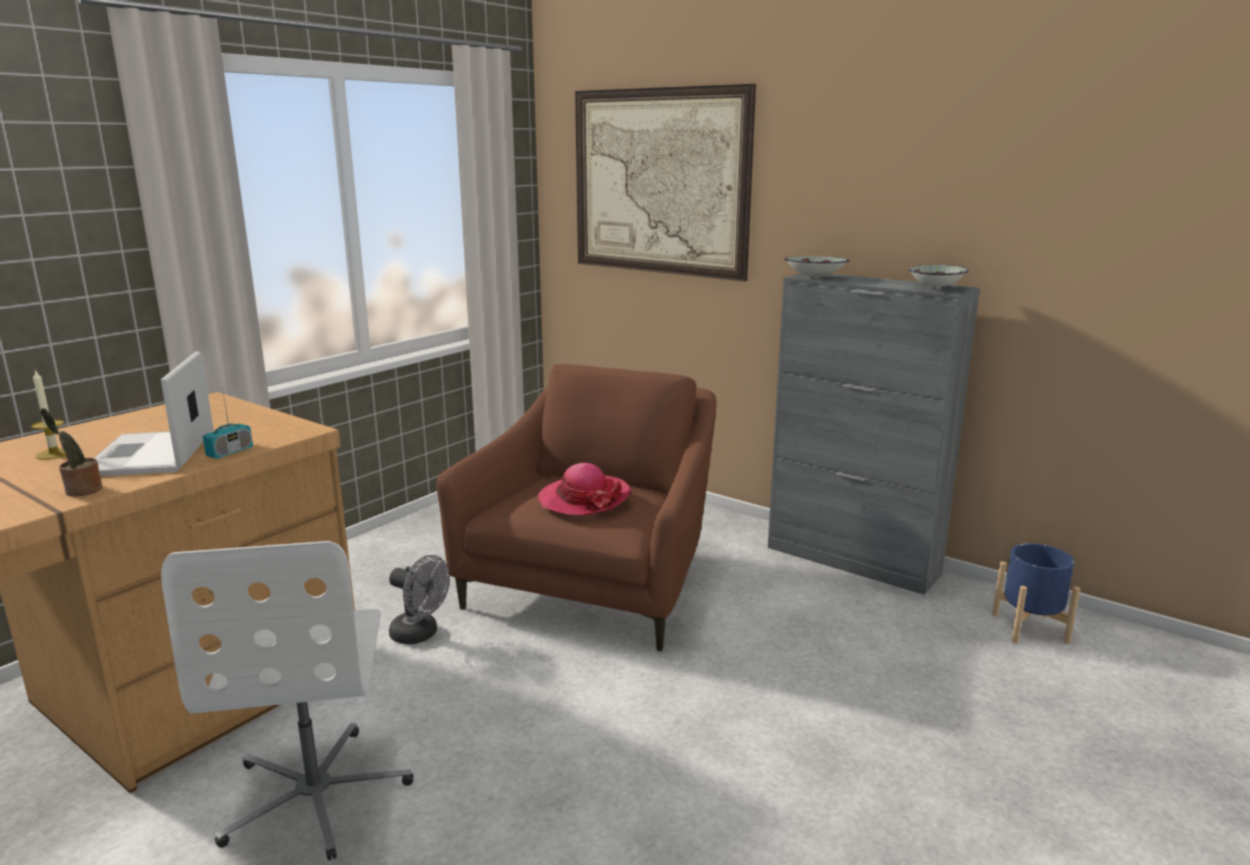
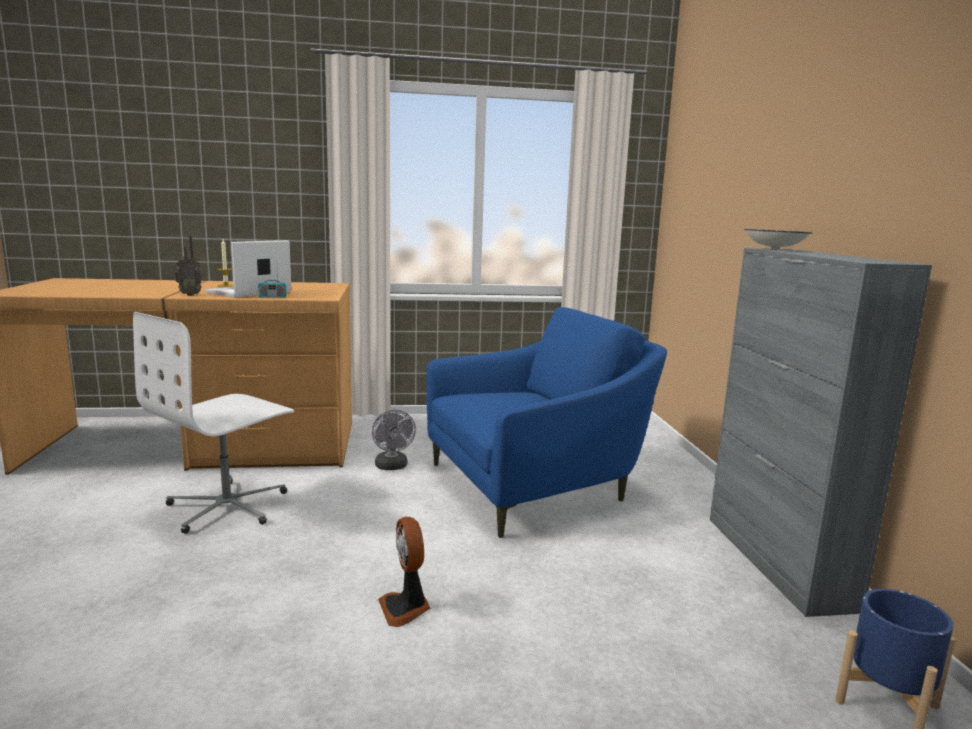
camera: 45 degrees right, 5 degrees down
potted plant [41,408,103,496] -> radio [175,236,202,296]
brown armchair [436,364,717,651] -> blue armchair [427,307,667,538]
hat [538,463,632,516] -> none
picture [575,84,756,281] -> none
bowl [908,265,969,289] -> none
none -> fan [378,517,430,627]

